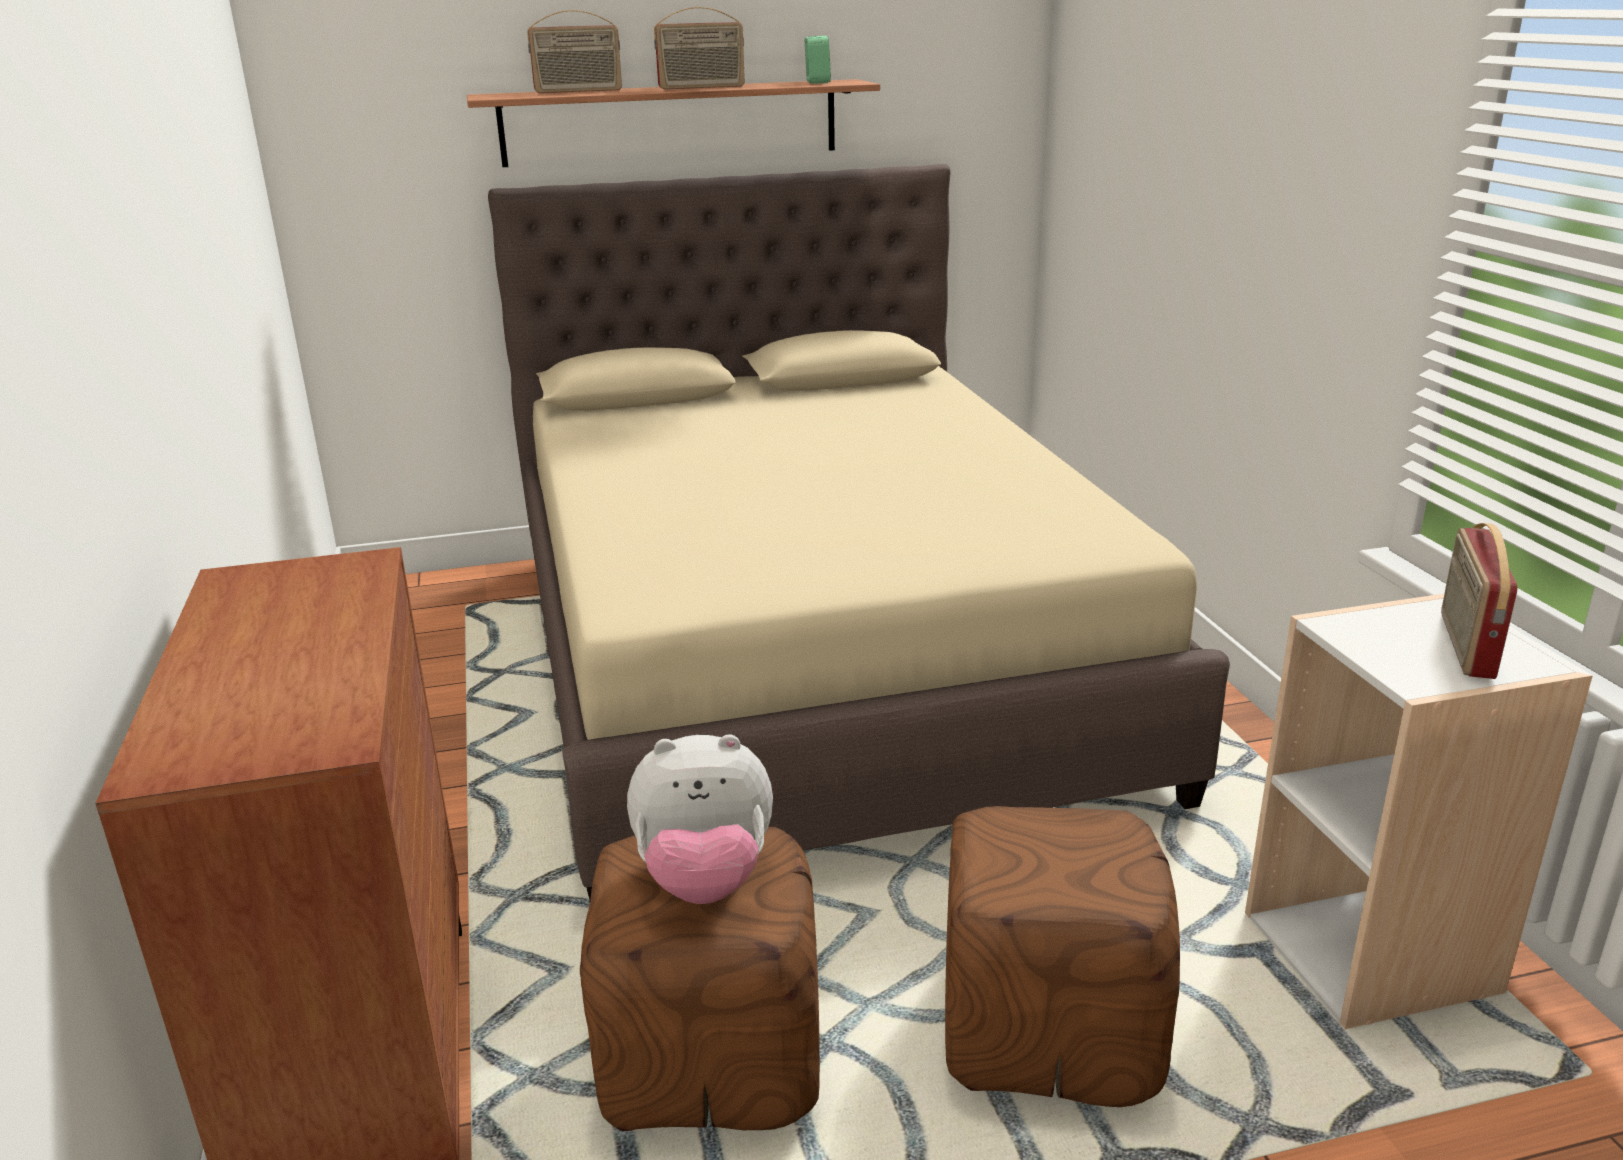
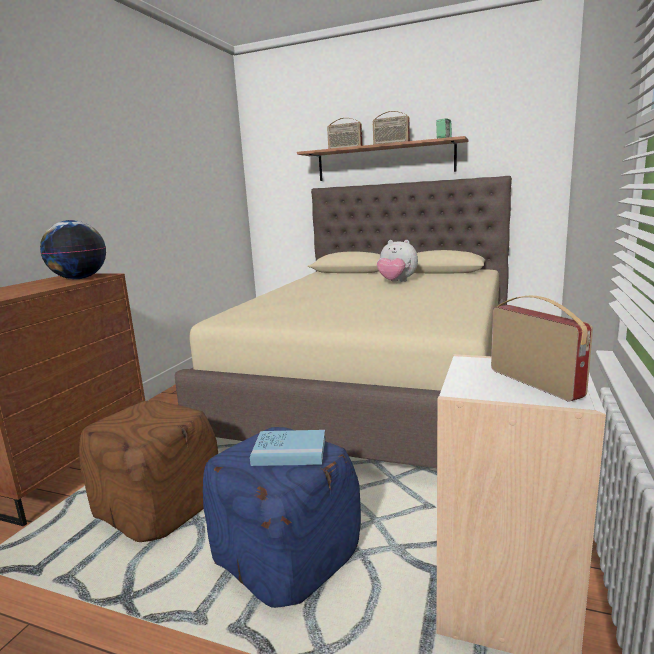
camera: 35 degrees right, 10 degrees down
plush toy [627,734,773,904] -> plush toy moved to [377,240,418,282]
brown ottoman [945,806,1180,1107] -> blue ottoman [203,427,361,608]
radio [1441,523,1517,679] -> radio turned 105 degrees clockwise [491,296,593,402]
none -> globe [40,220,106,279]
none -> blue book [250,430,326,466]

